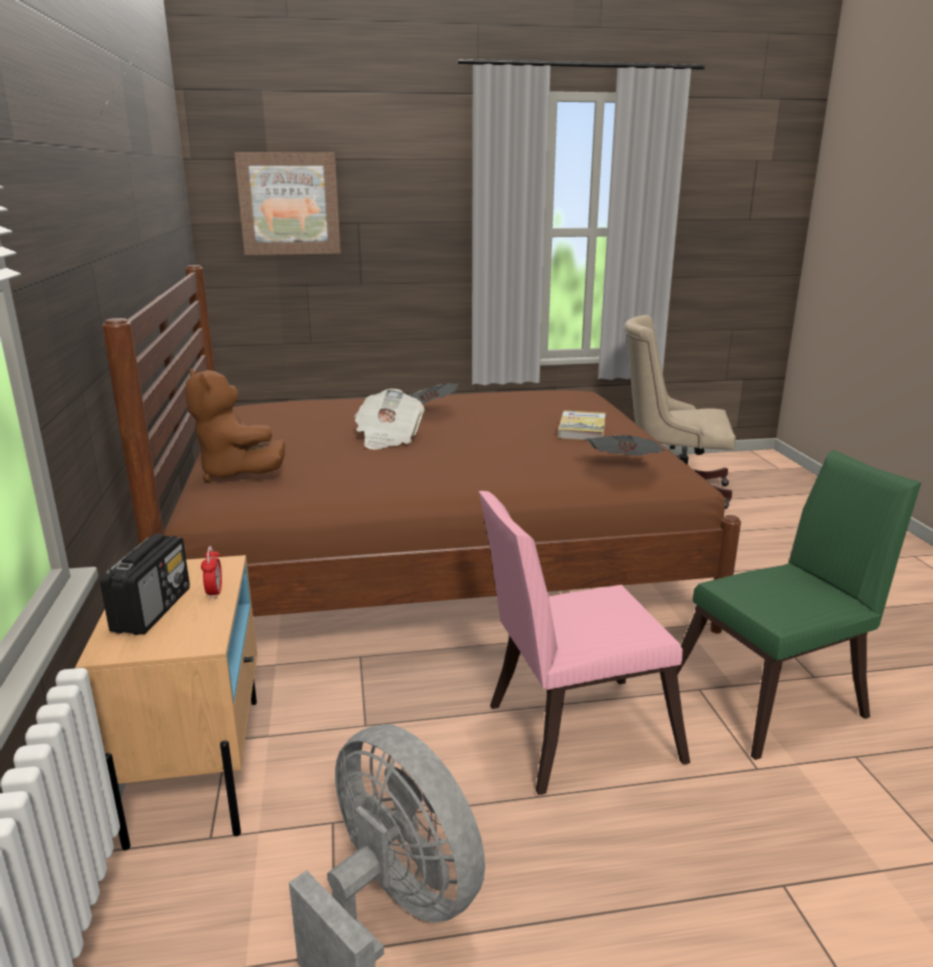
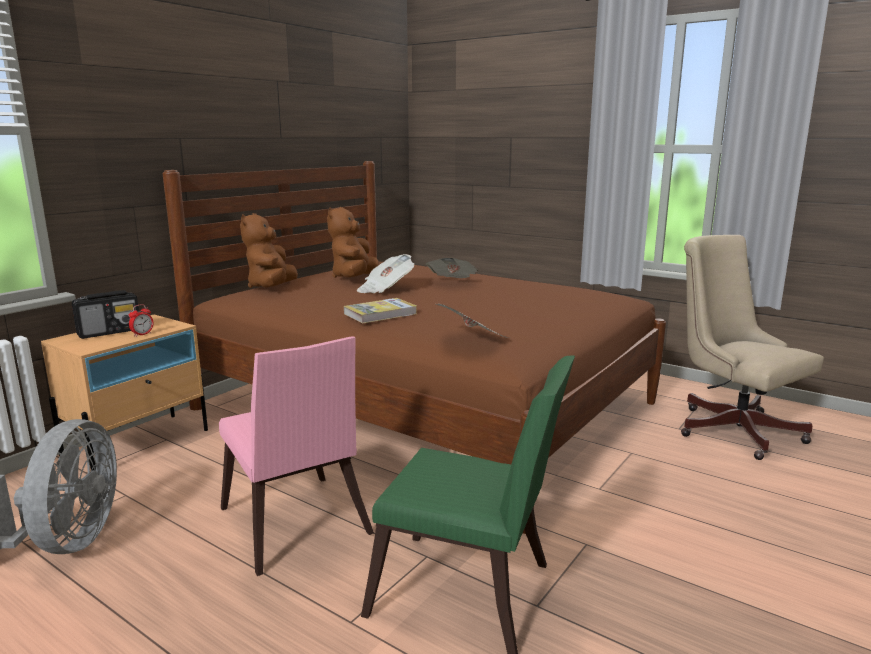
camera: 45 degrees right, 5 degrees down
picture [234,152,341,255] -> none
pink chair [479,491,690,795] -> pink chair turned 150 degrees counterclockwise [219,336,374,576]
book [558,410,606,440] -> book moved to [344,298,417,324]
none -> brown plush toy [327,207,379,278]

